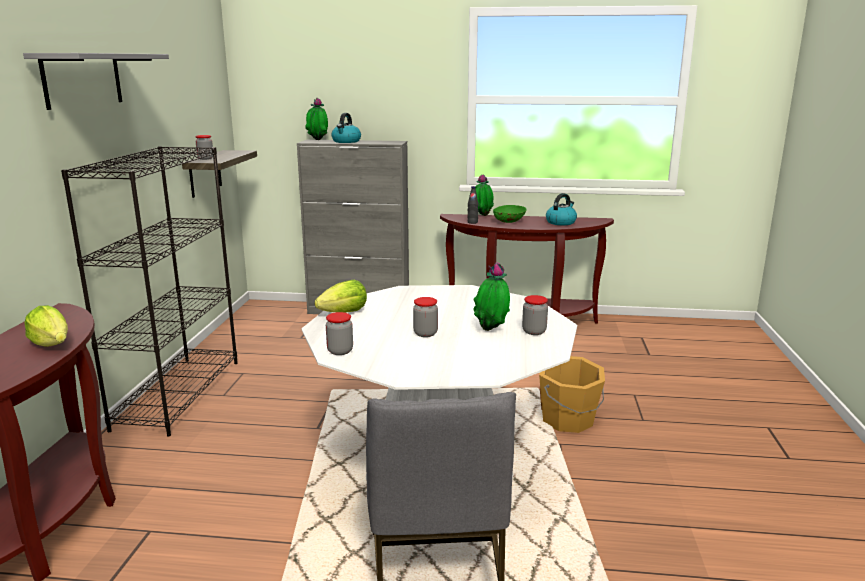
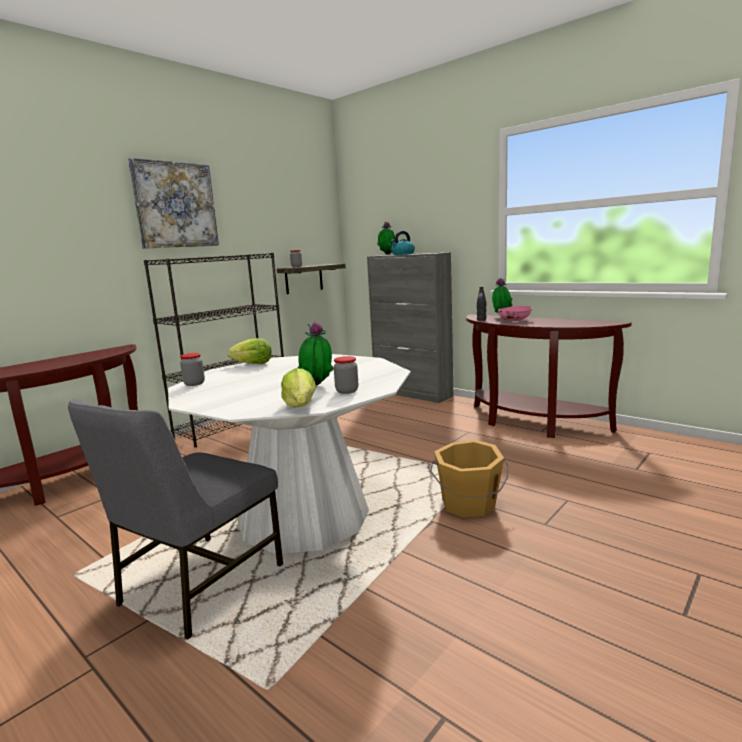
camera: 35 degrees right, 5 degrees down
grey shelf [23,53,169,110] -> picture [128,158,219,249]
lettuce [24,305,68,347] -> lettuce moved to [281,368,316,408]
jar [413,297,438,337] -> none
green bowl [493,205,527,223] -> pink bowl [498,306,532,321]
kettle [546,193,577,225] -> none

